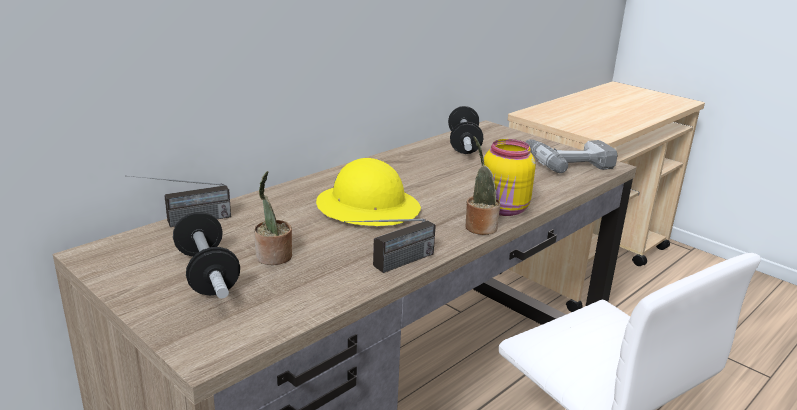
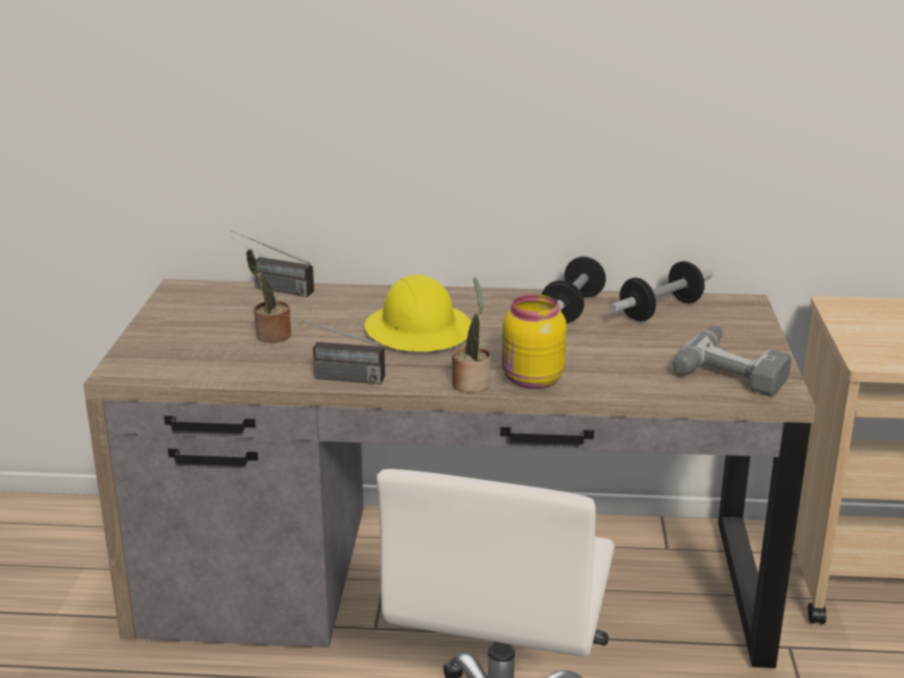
camera: 50 degrees right, 0 degrees up
dumbbell [173,212,240,299] -> dumbbell moved to [542,257,606,323]

